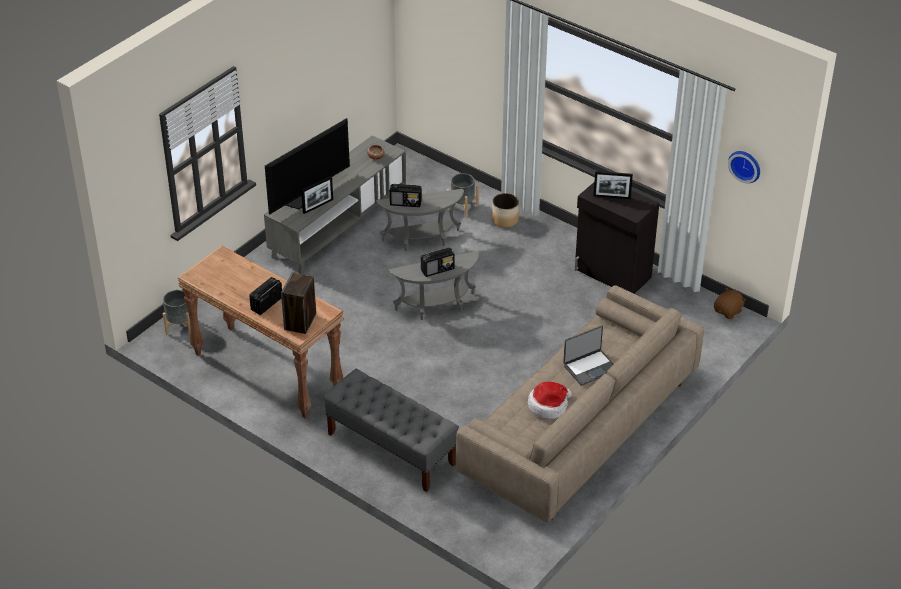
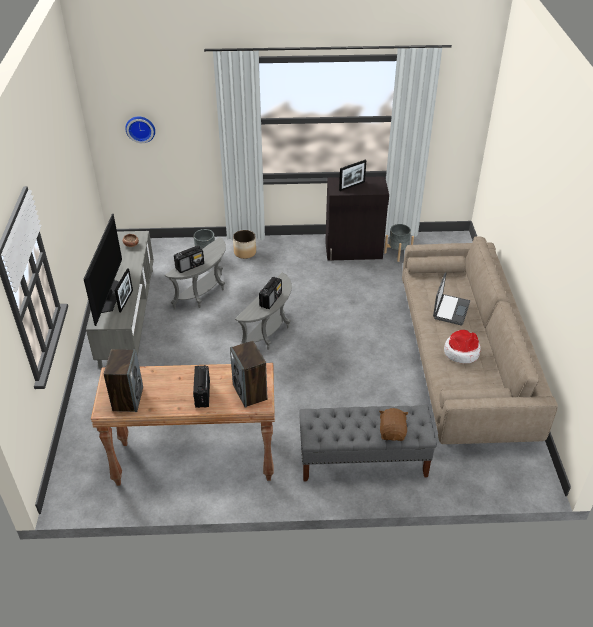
camera: 40 degrees left, 0 degrees up
grey planter [163,290,190,335] -> grey planter moved to [384,224,414,262]
brown plush toy [714,288,746,320] -> brown plush toy moved to [379,408,409,441]
wall clock [728,151,760,183] -> wall clock moved to [125,116,155,143]
none -> speaker [104,349,143,412]

